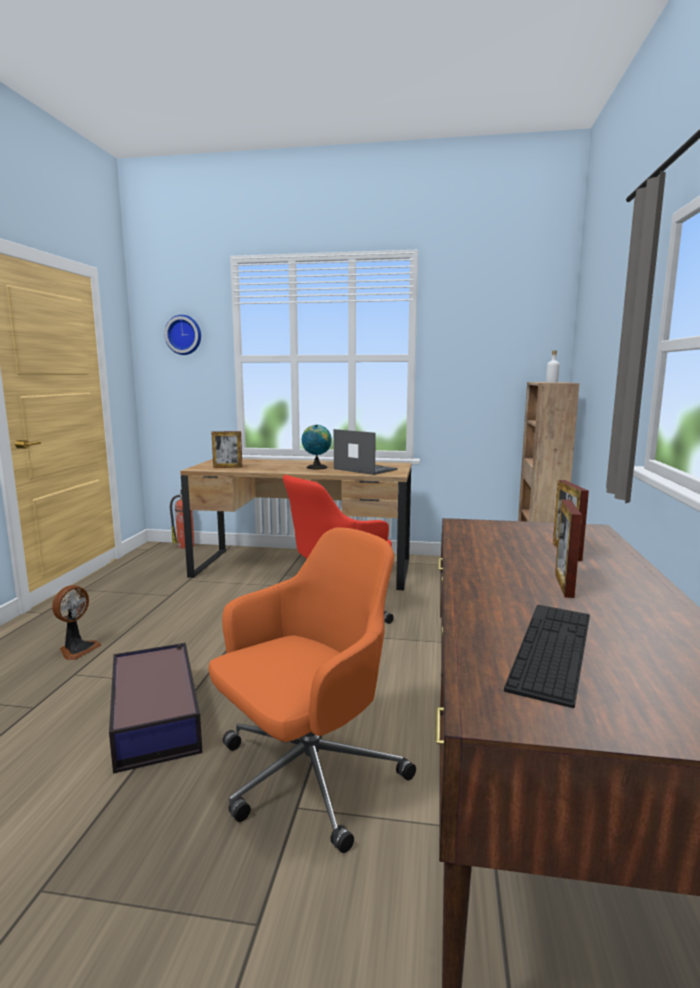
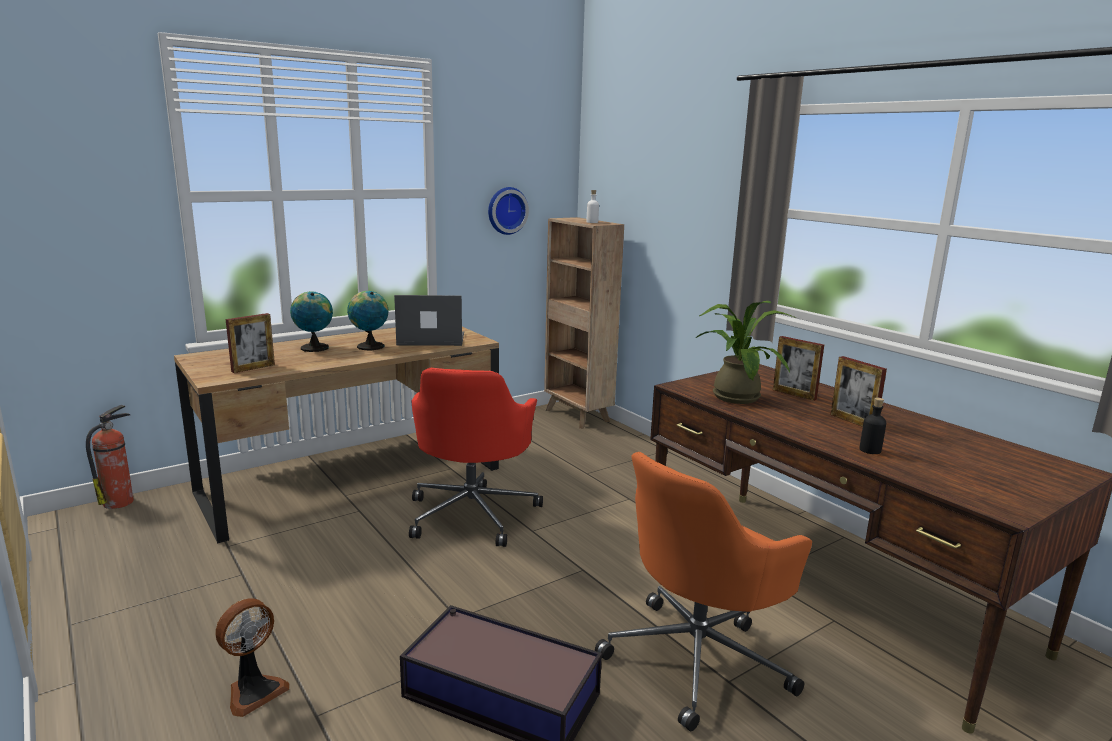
camera: 45 degrees left, 5 degrees up
fan [52,585,102,660] -> fan turned 60 degrees clockwise [215,598,290,717]
wall clock [164,315,201,355] -> wall clock moved to [488,187,529,235]
orange office chair [208,528,416,853] -> orange office chair turned 135 degrees counterclockwise [595,452,812,731]
keyboard [504,605,590,708] -> none
none -> globe [290,291,333,352]
none -> potted plant [696,301,796,404]
none -> black bottle [859,398,886,454]

